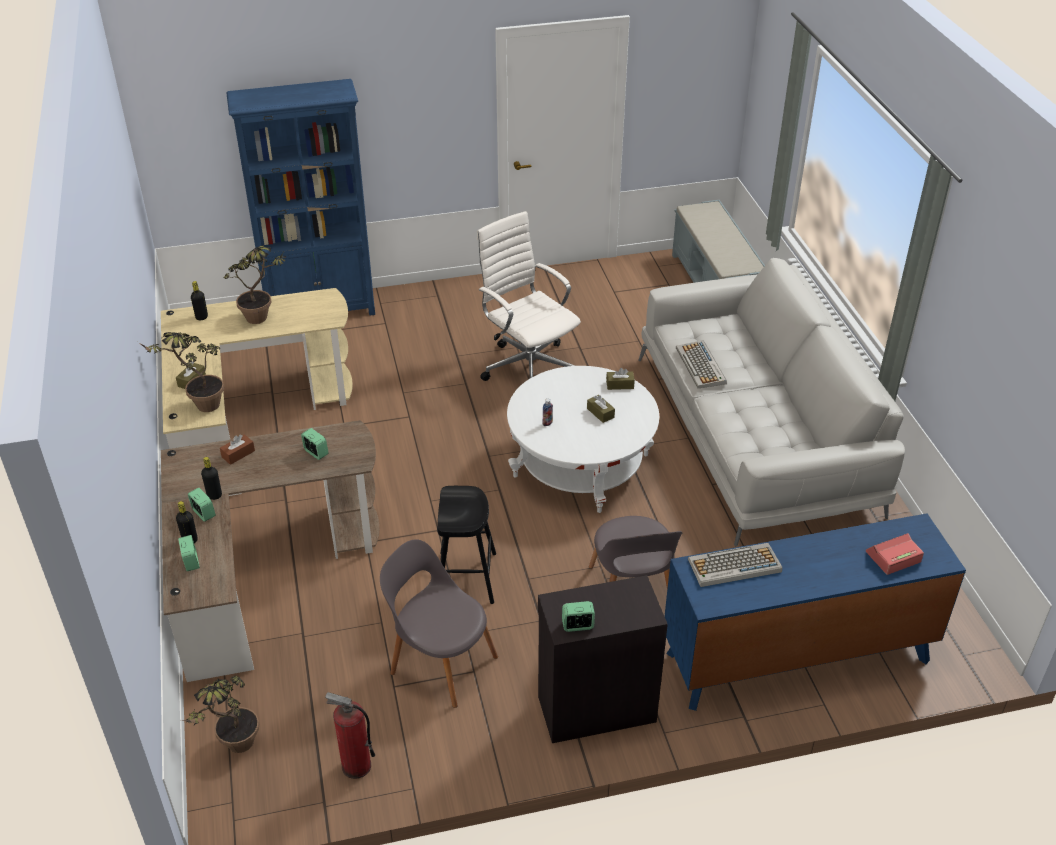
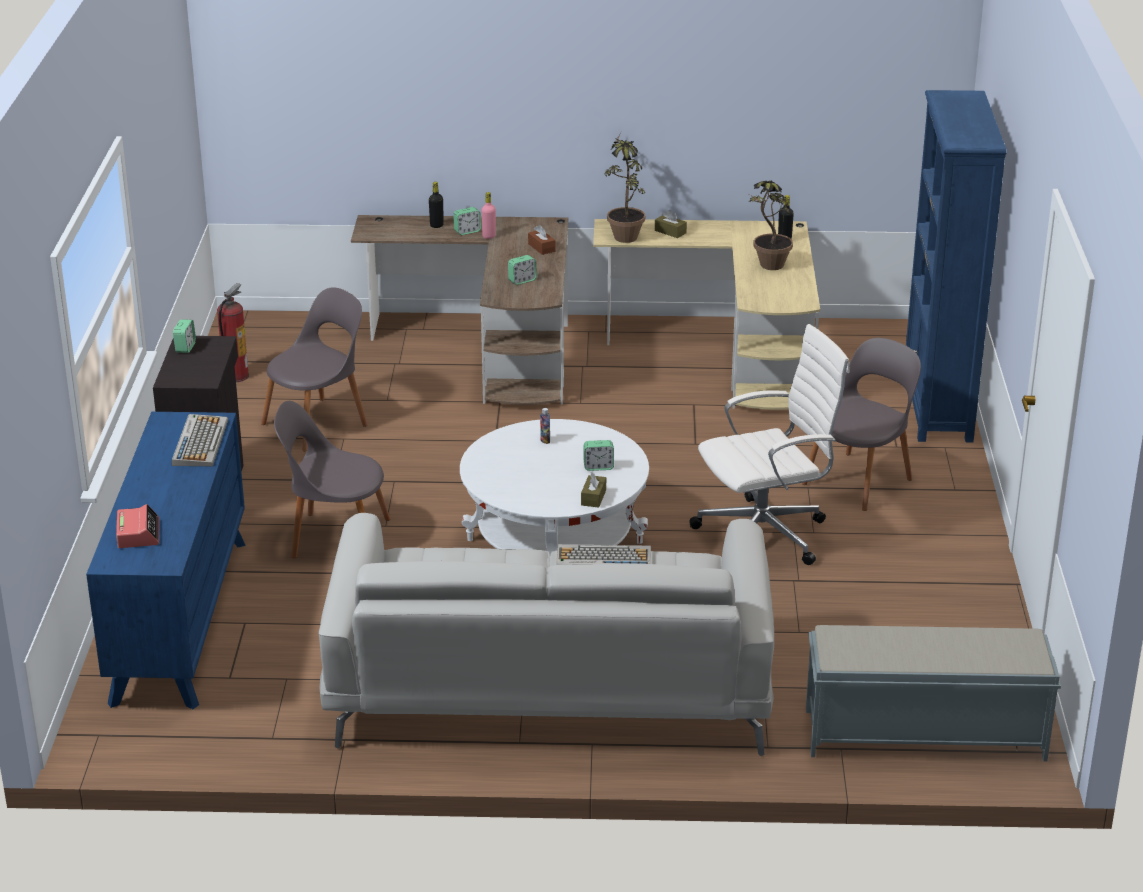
camera: 105 degrees right, 10 degrees down
alarm clock [178,535,200,571] -> alarm clock moved to [584,440,614,471]
potted plant [181,676,259,753] -> none
black bottle [201,457,222,500] -> pink bottle [481,192,496,239]
black stool [437,486,496,604] -> none
brown tissue box [587,395,615,423] -> none
none -> grey chair [802,338,921,511]

